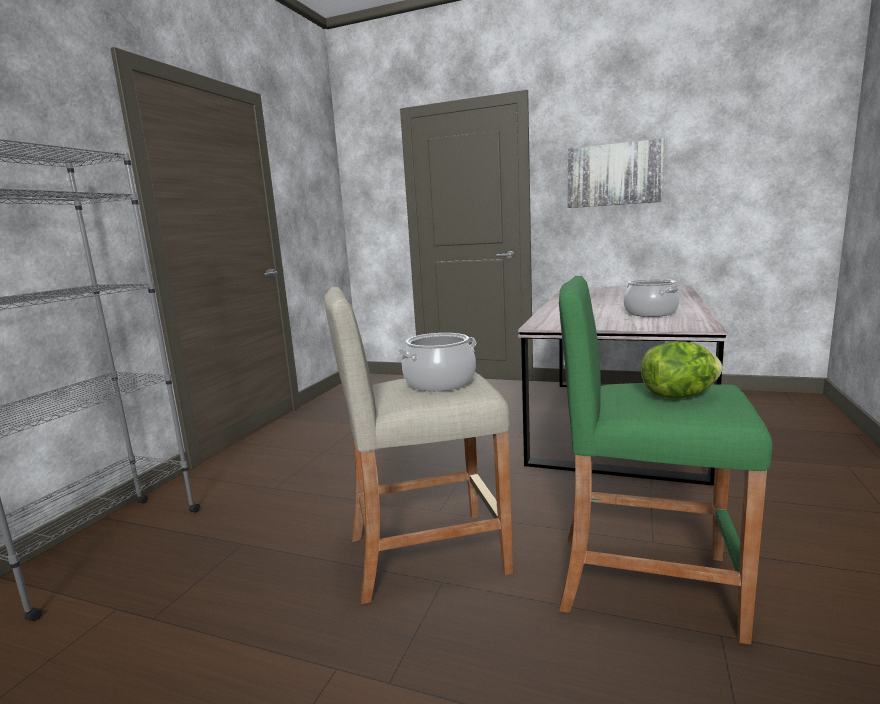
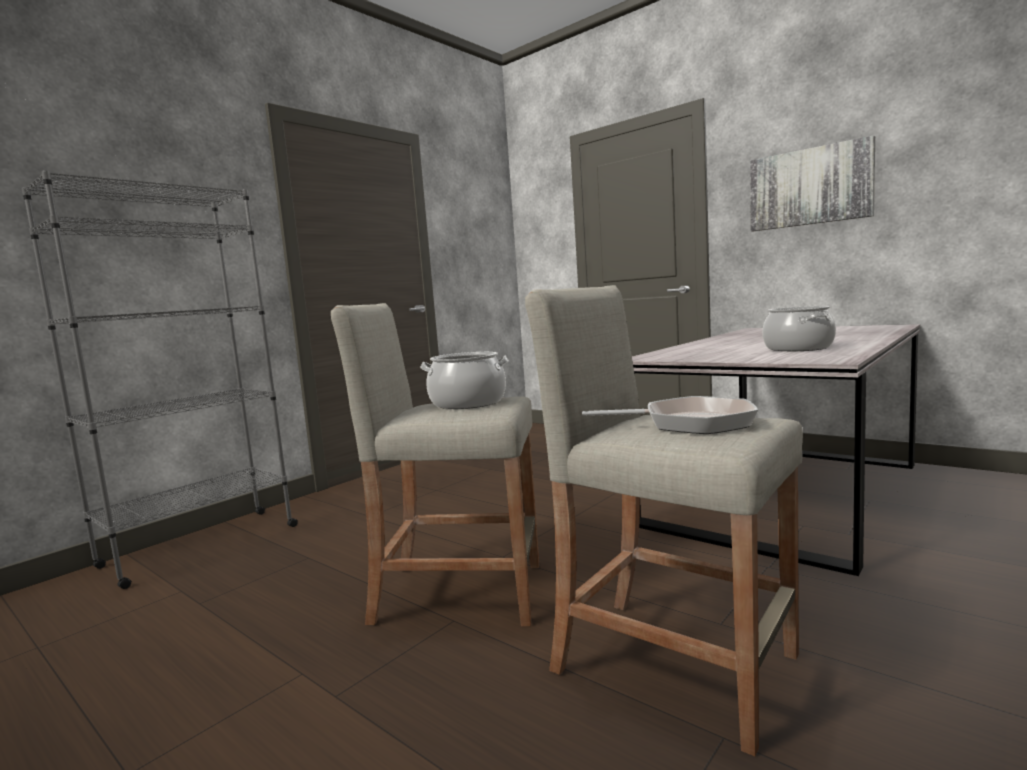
camera: 20 degrees right, 5 degrees down
green stool [559,276,773,645] -> beige stool [525,285,803,756]
lettuce [641,342,723,399] -> frying pan [582,396,758,434]

